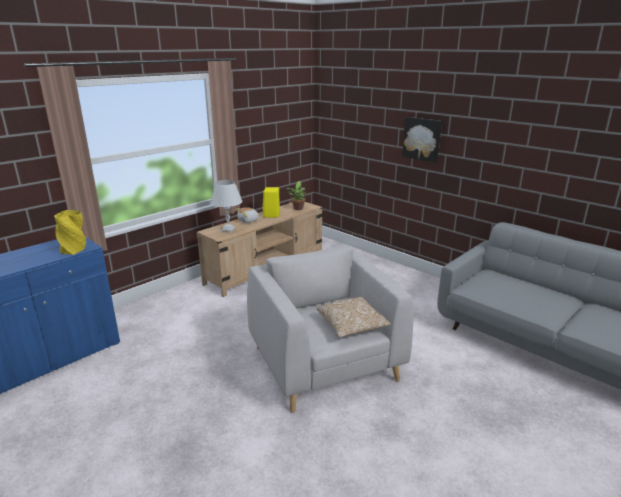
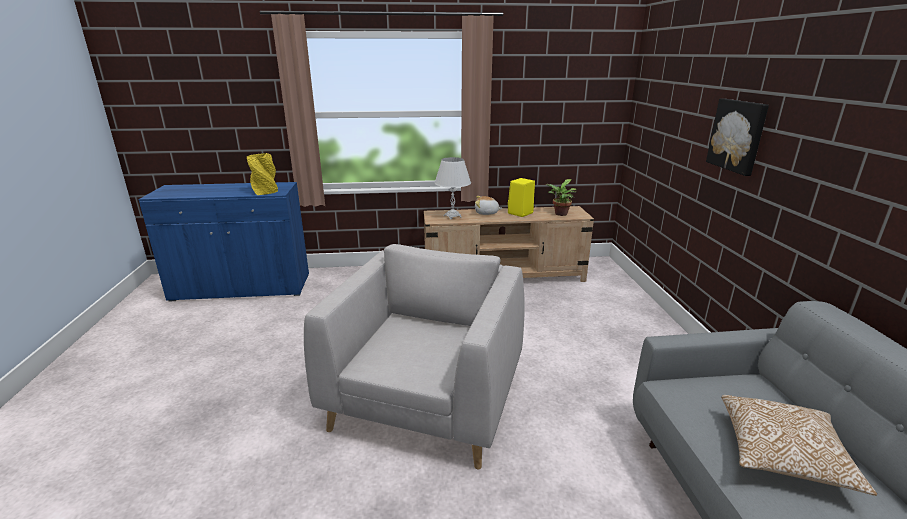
camera: 40 degrees right, 0 degrees up
pillow [317,297,391,338] -> pillow moved to [721,395,877,496]

